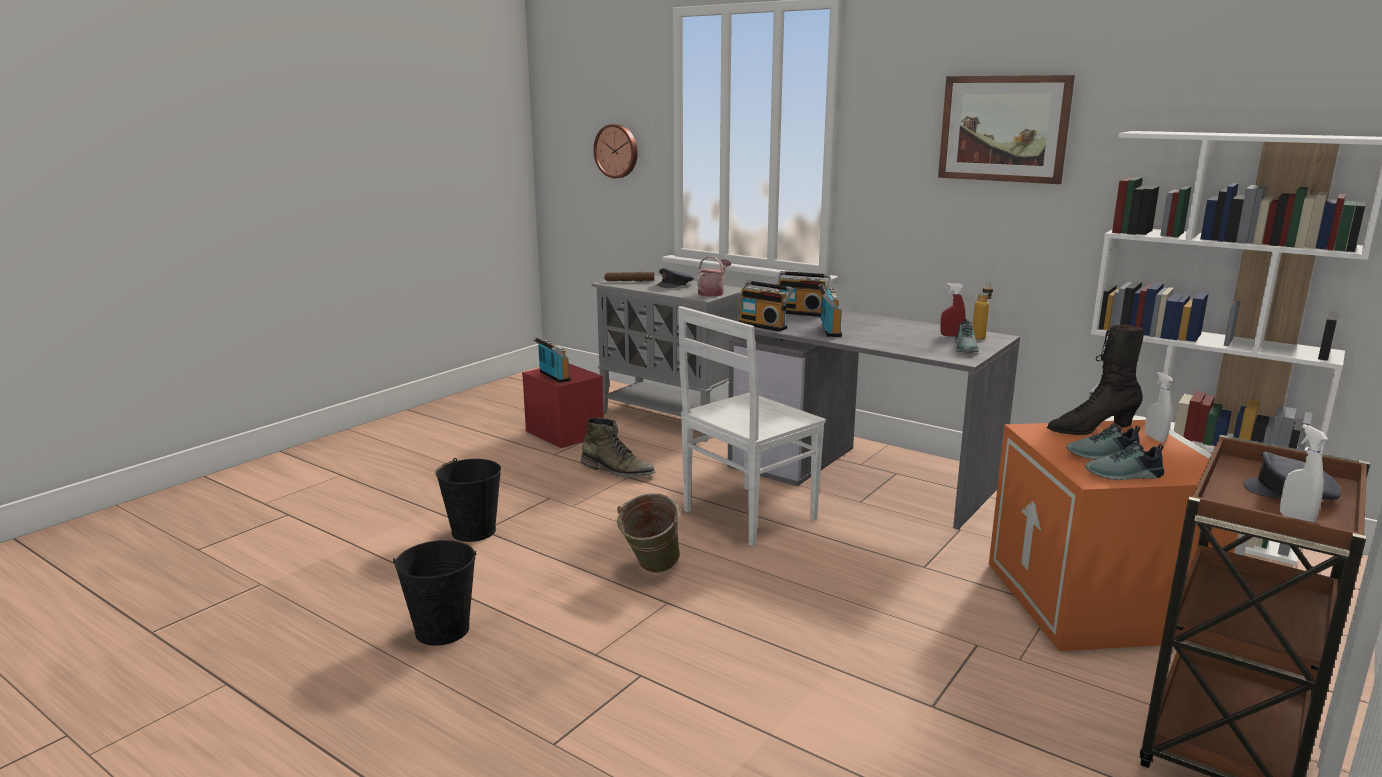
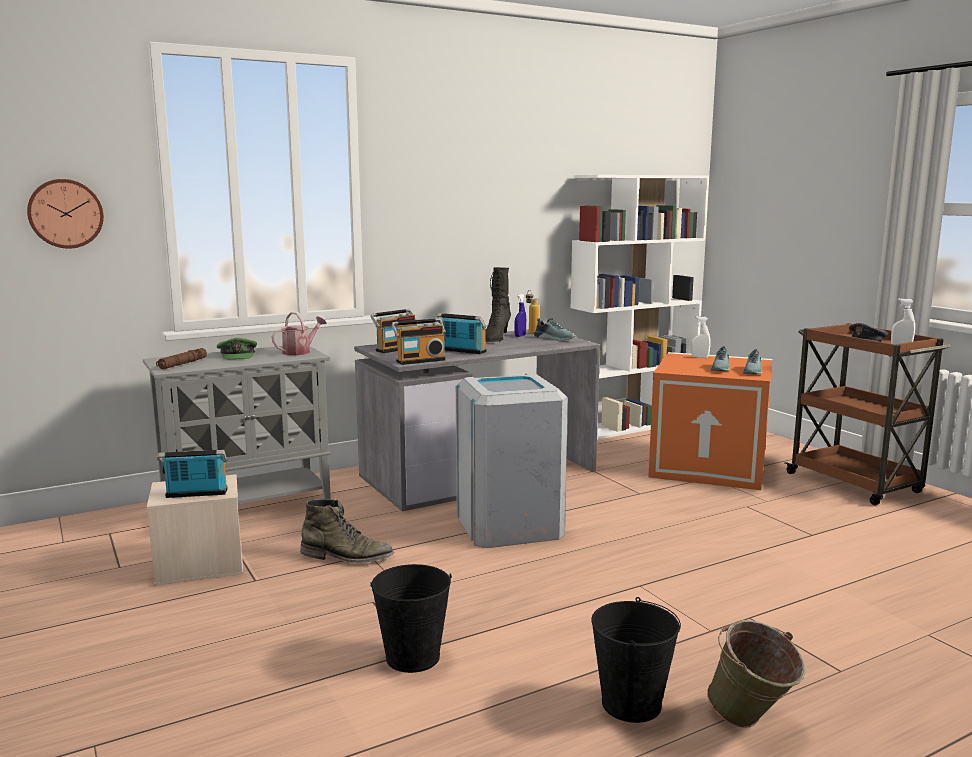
camera: 65 degrees left, 5 degrees down
red storage box [522,364,604,448] -> beige storage box [147,474,243,586]
green boot [581,418,656,477] -> green boot turned 45 degrees clockwise [300,499,394,563]
green bucket [617,493,682,573] -> green bucket moved to [707,620,806,728]
grey cap [657,268,694,288] -> green cap [217,338,257,359]
white chair [678,306,826,546] -> grey trash can [456,373,568,548]
watering can [697,256,731,297] -> watering can turned 75 degrees clockwise [272,312,326,355]
picture [938,75,1075,184] -> none
red spray bottle [940,283,965,336] -> blue spray bottle [514,294,526,337]
black boot [1046,325,1145,435] -> black boot moved to [485,267,511,342]

